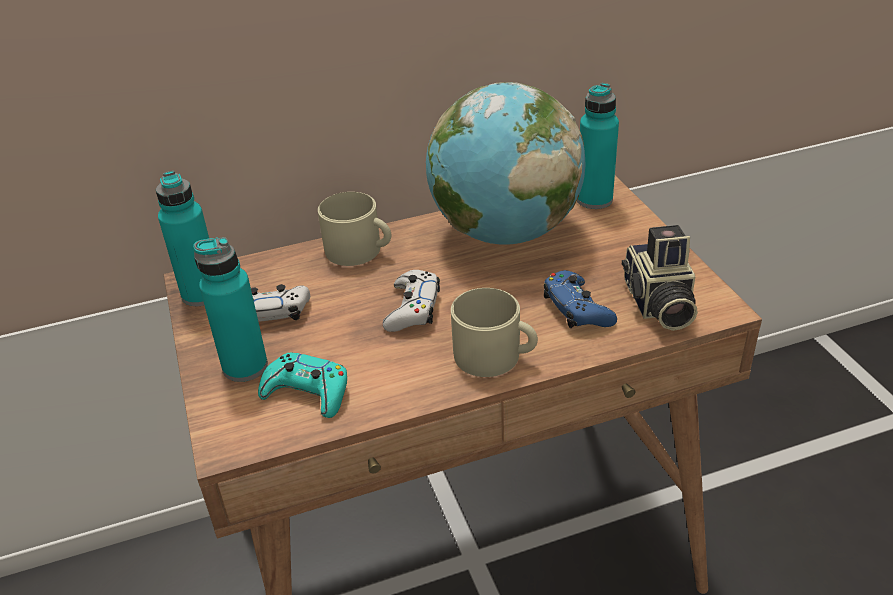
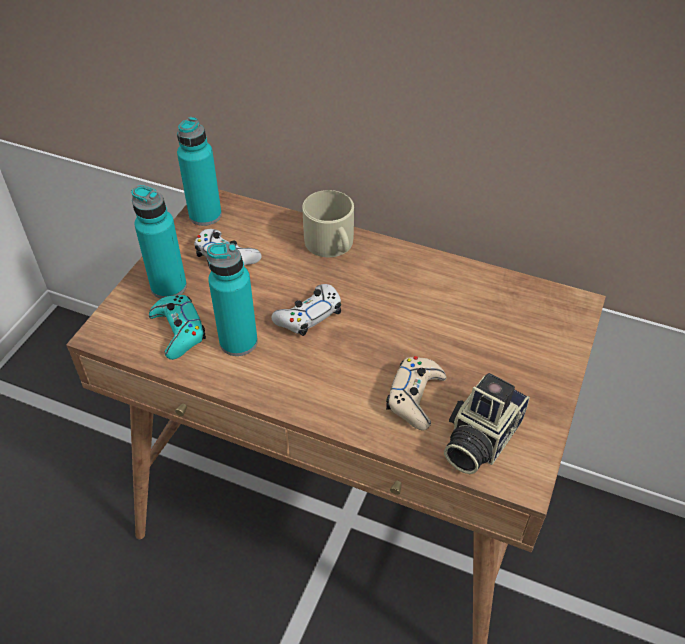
camera: 40 degrees right, 10 degrees up
globe [426,82,586,245] -> none
beige mug [451,288,538,377] -> none
blue game controller [544,270,617,328] -> beige game controller [386,356,446,430]
turquoise bottle [577,83,619,209] -> turquoise bottle moved to [207,243,258,356]

